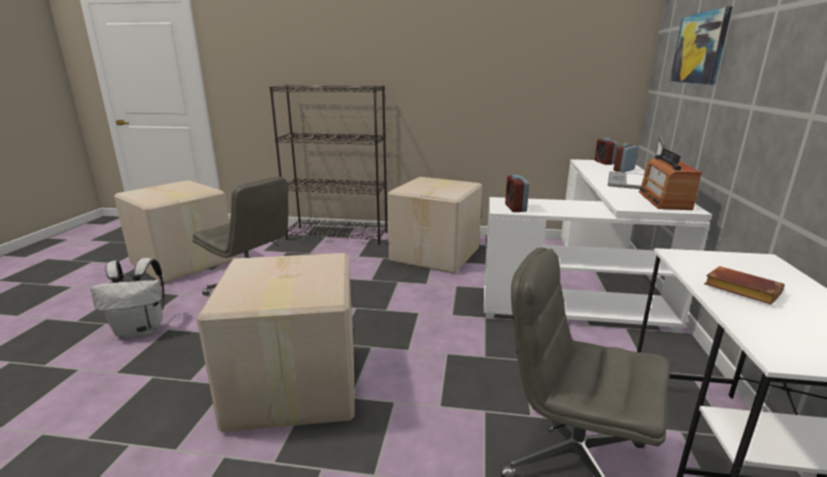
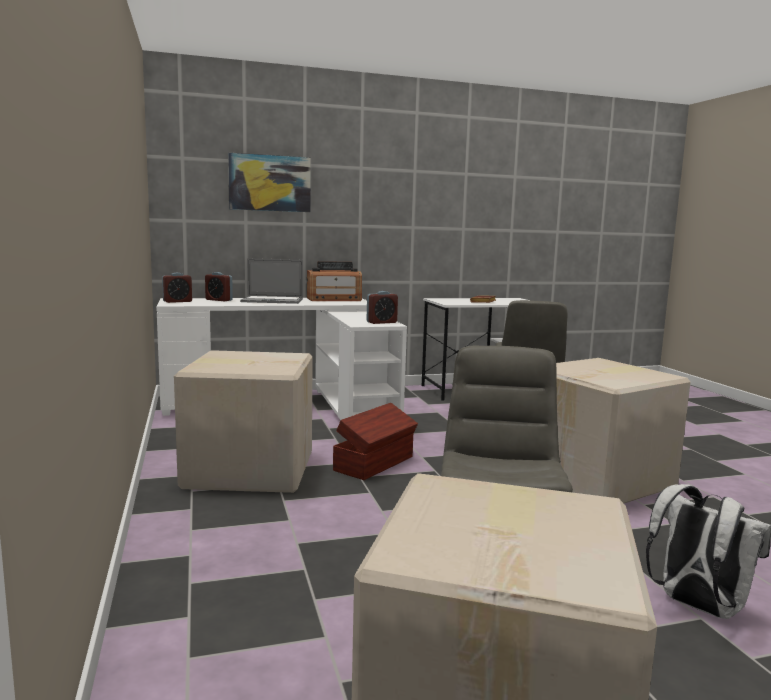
camera: 115 degrees left, 10 degrees down
black bookcase [269,85,388,245] -> none
none -> brown storage box [333,403,418,480]

